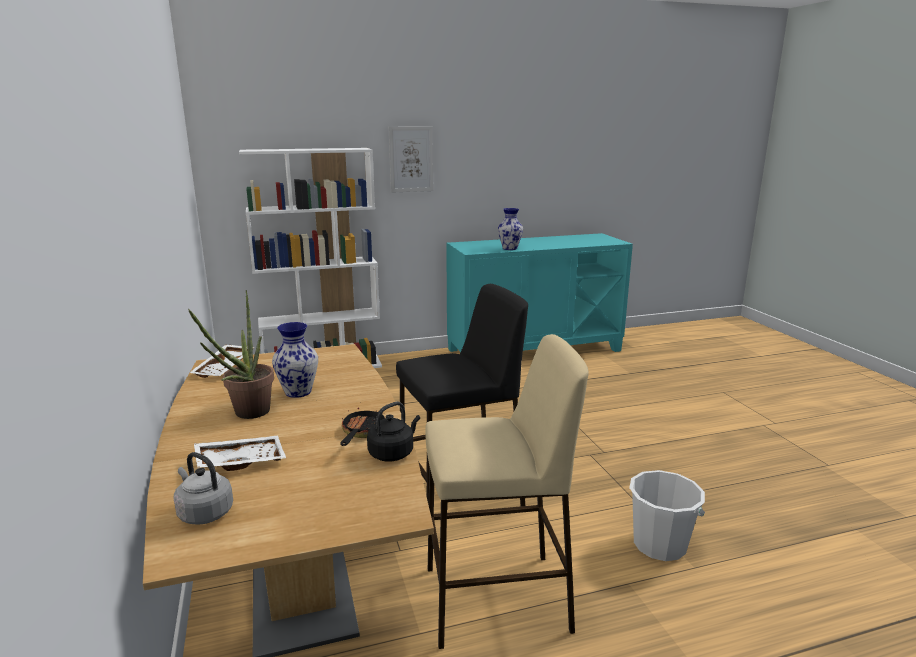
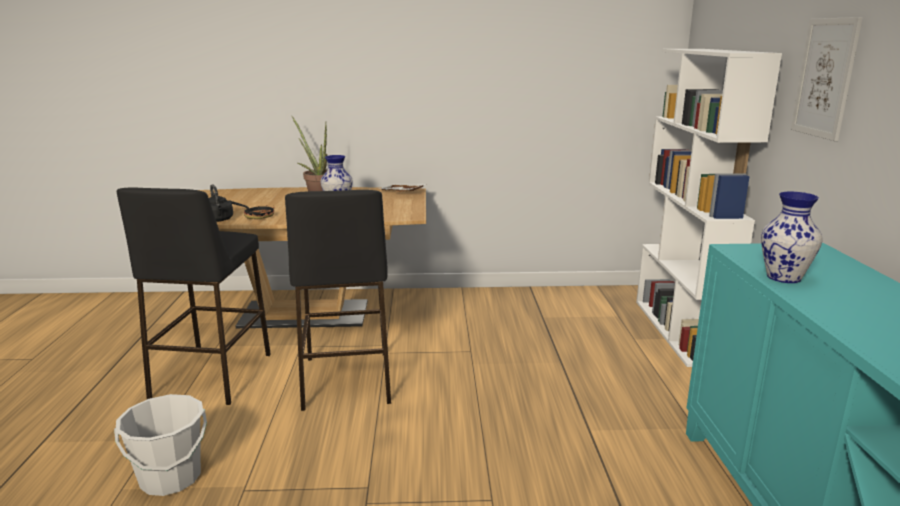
camera: 105 degrees right, 0 degrees up
grey kettle [173,452,233,525] -> none
white tray [194,436,286,471] -> none
beige stool [425,334,589,649] -> black stool [117,188,271,405]

